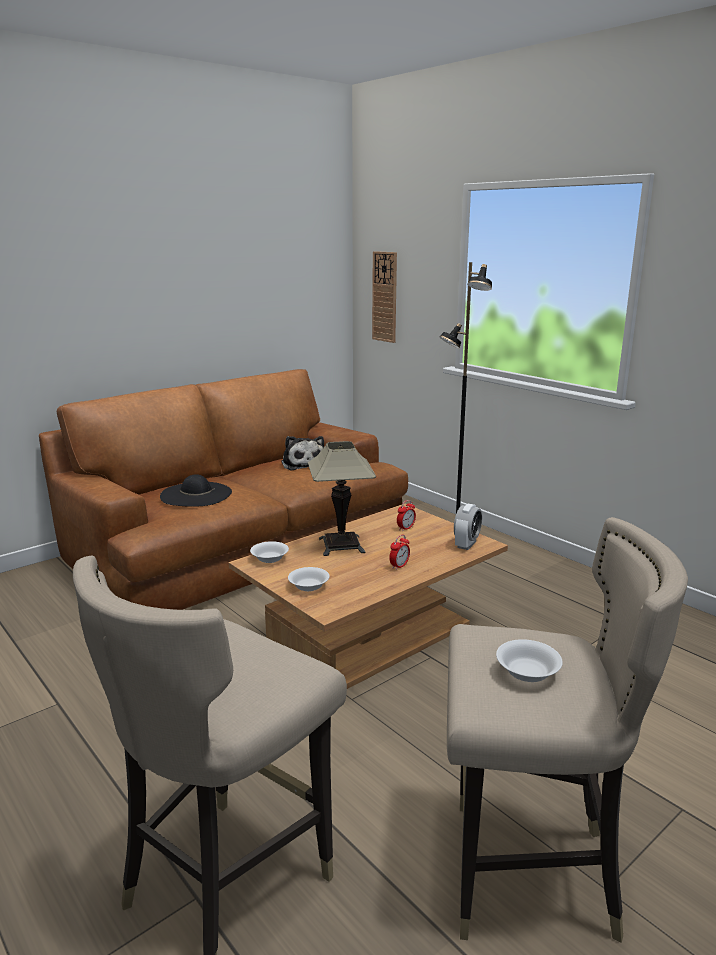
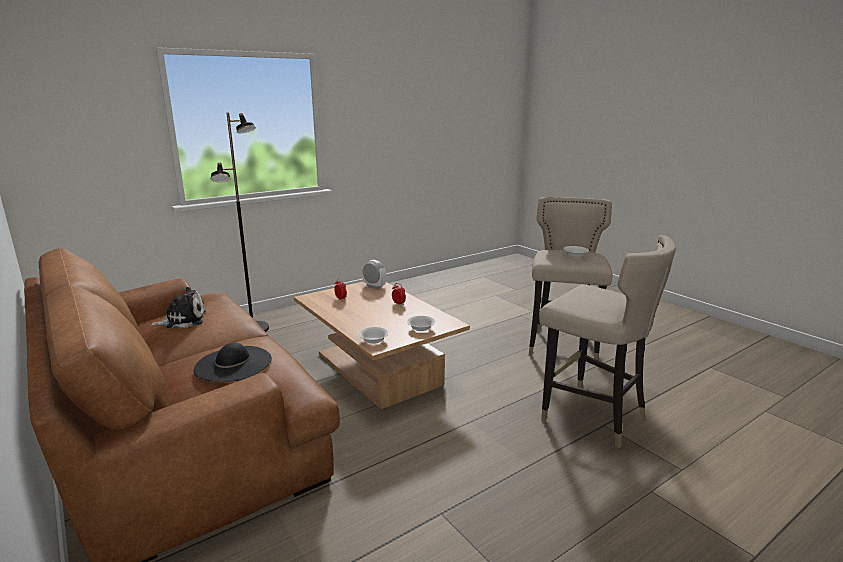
camera: 85 degrees left, 0 degrees up
table lamp [308,441,376,556] -> none
wall clock [372,251,397,343] -> none

